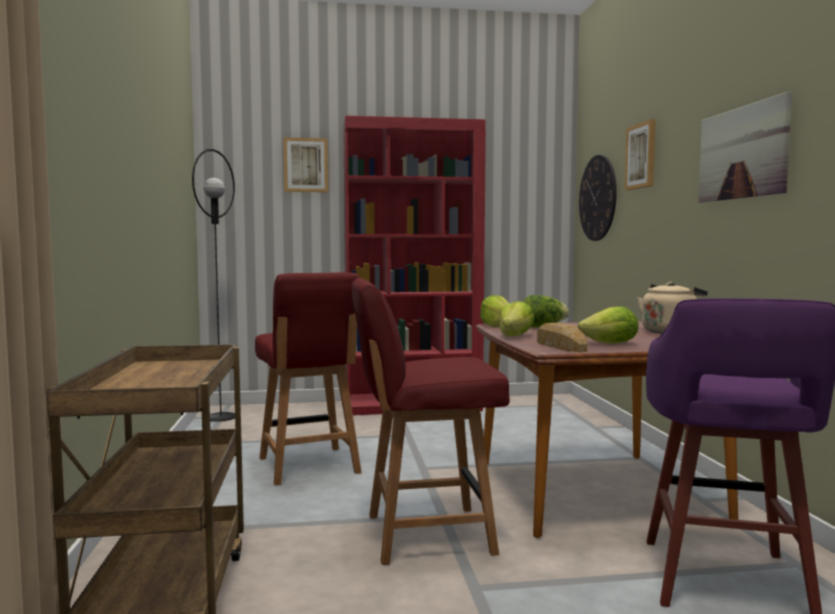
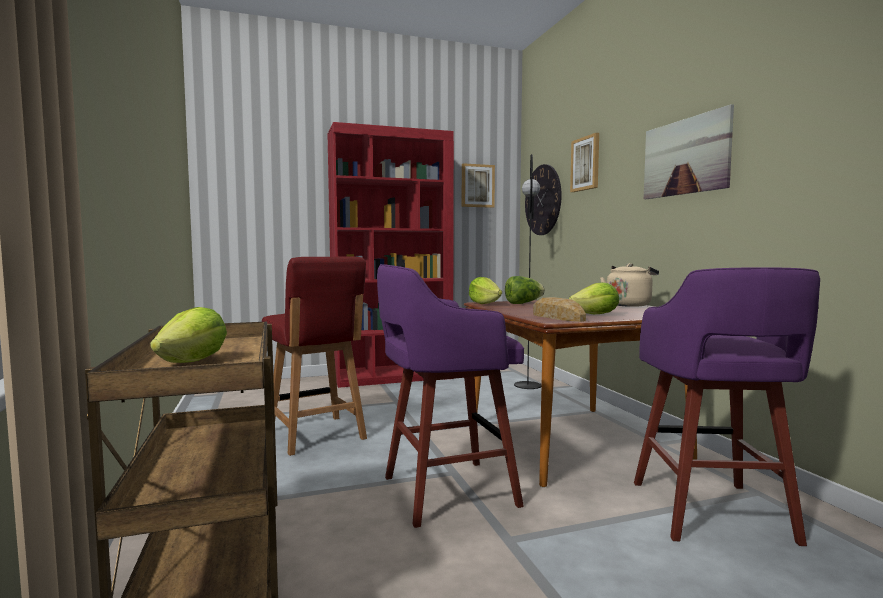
camera: 10 degrees left, 0 degrees up
black floor lamp [192,149,235,422] -> black floor lamp moved to [514,154,541,389]
picture [283,138,328,192] -> picture moved to [462,163,495,208]
red chair [352,278,510,565] -> purple stool [377,264,524,528]
lettuce [500,301,535,336] -> lettuce moved to [150,307,227,363]

